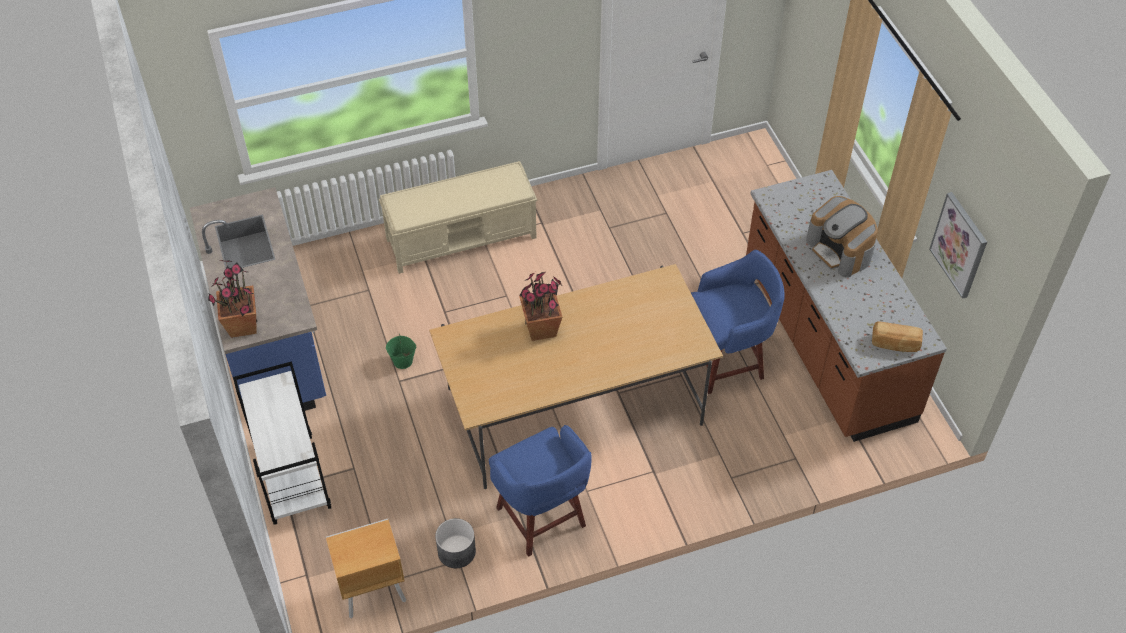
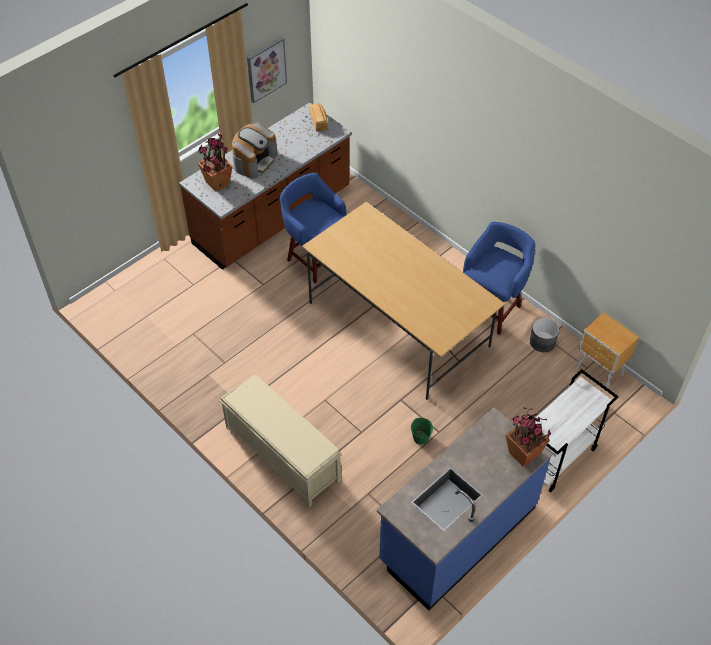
camera: 115 degrees left, 0 degrees up
potted plant [519,272,562,341] -> potted plant moved to [198,133,233,192]

